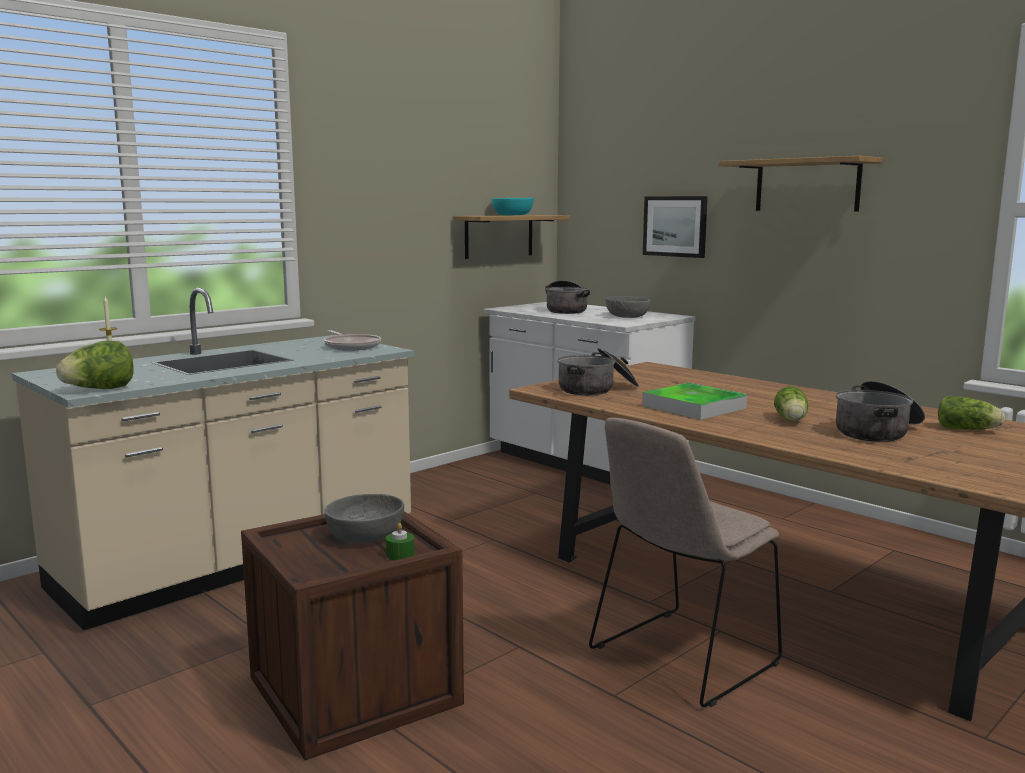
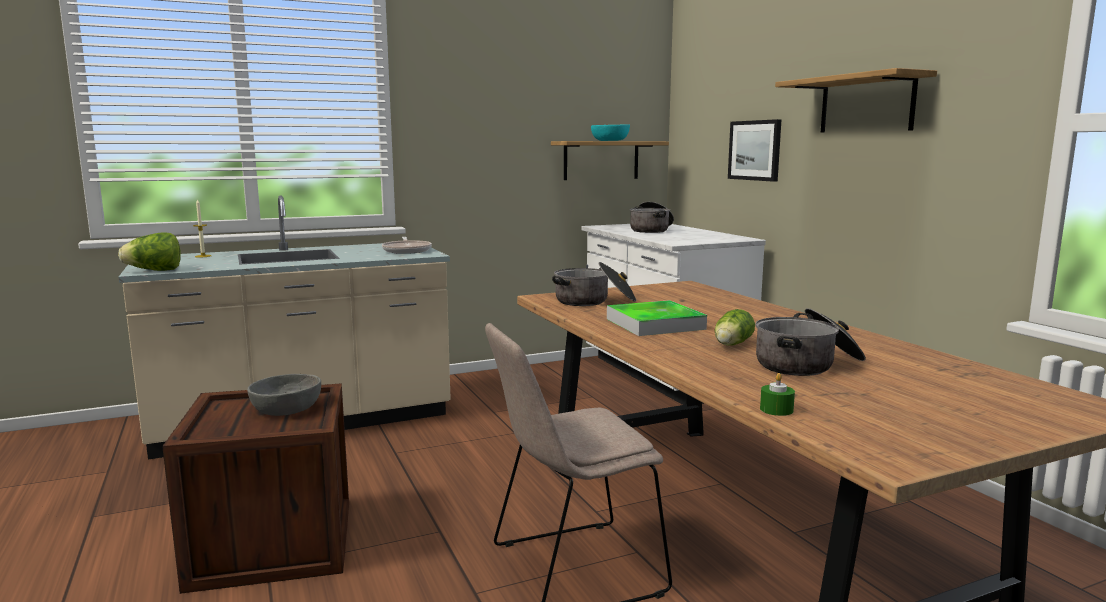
camera: 20 degrees right, 0 degrees up
green candle [386,523,414,560] -> green candle moved to [760,373,795,416]
grey bowl [605,296,651,318] -> none
lettuce [938,396,1005,430] -> none

